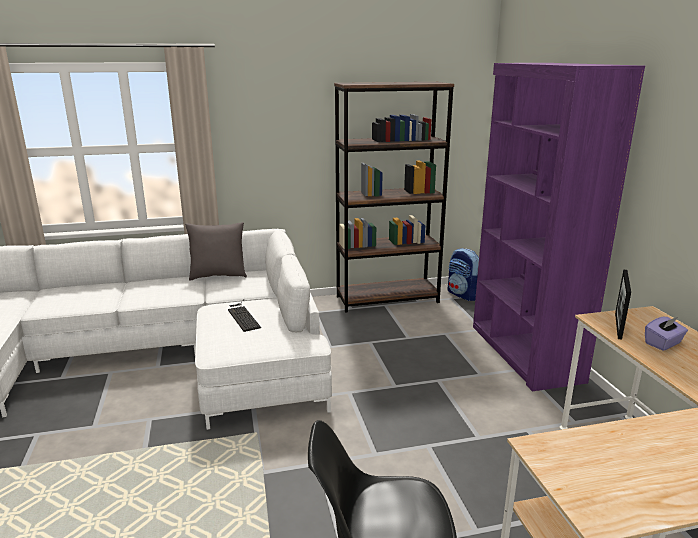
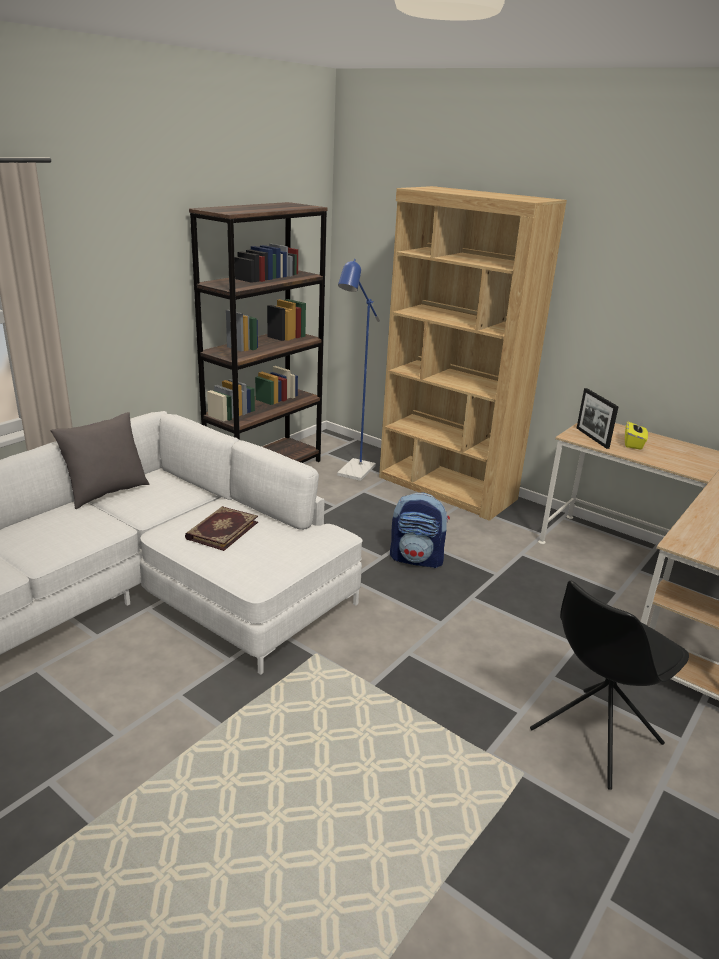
camera: 40 degrees left, 5 degrees up
keyboard [228,299,261,332] -> book [185,506,258,551]
backpack [447,248,479,301] -> backpack moved to [390,492,450,568]
purple bookcase [473,63,645,392] -> brown bookcase [379,186,567,521]
purple tissue box [645,317,688,351] -> yellow tissue box [625,420,648,450]
none -> blue floor lamp [337,259,380,481]

